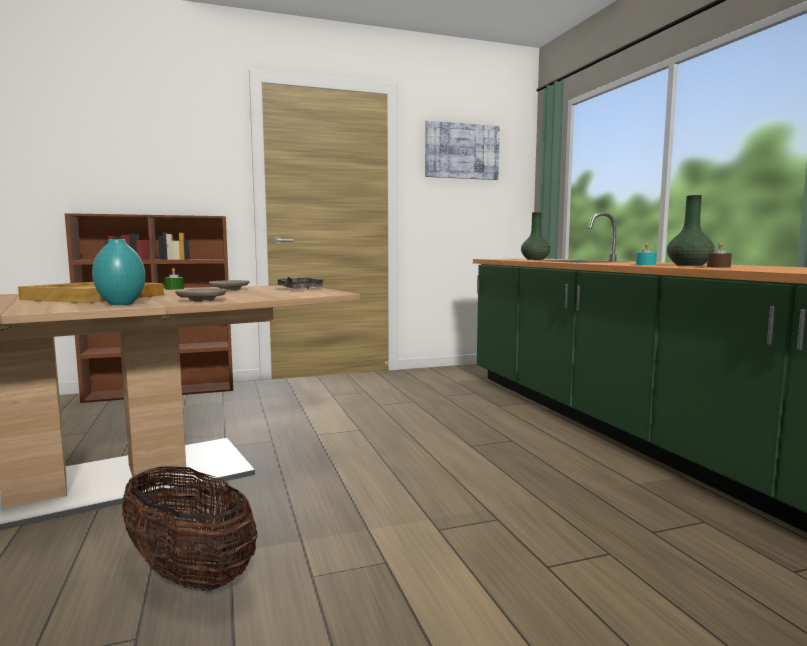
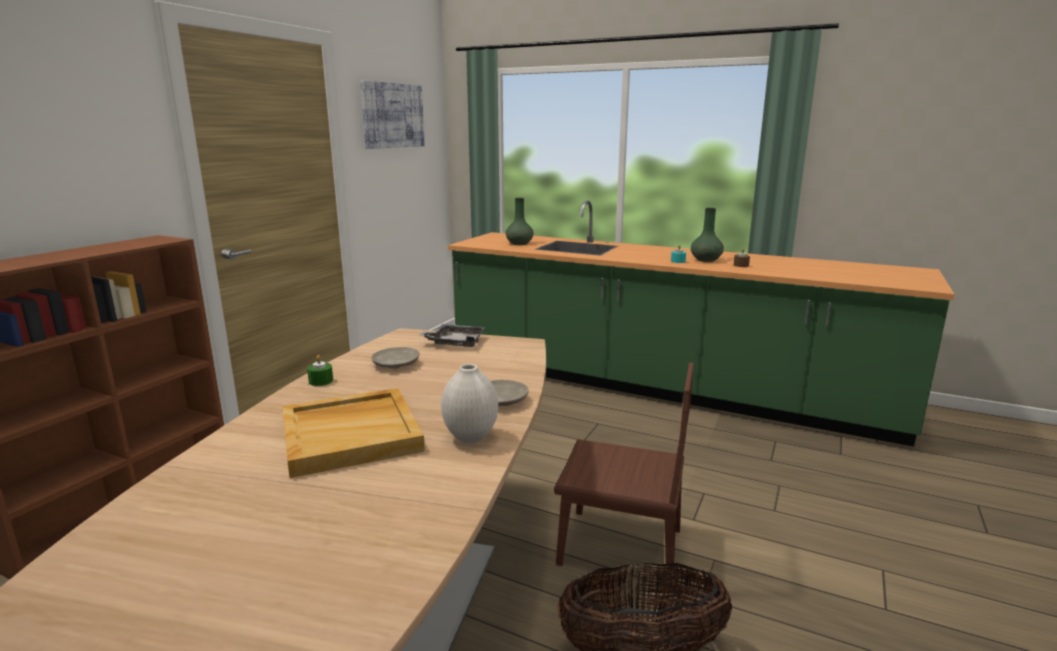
camera: 45 degrees left, 10 degrees up
turquoise vase [92,239,146,305] -> white vase [441,364,498,444]
none -> brown chair [554,362,694,581]

